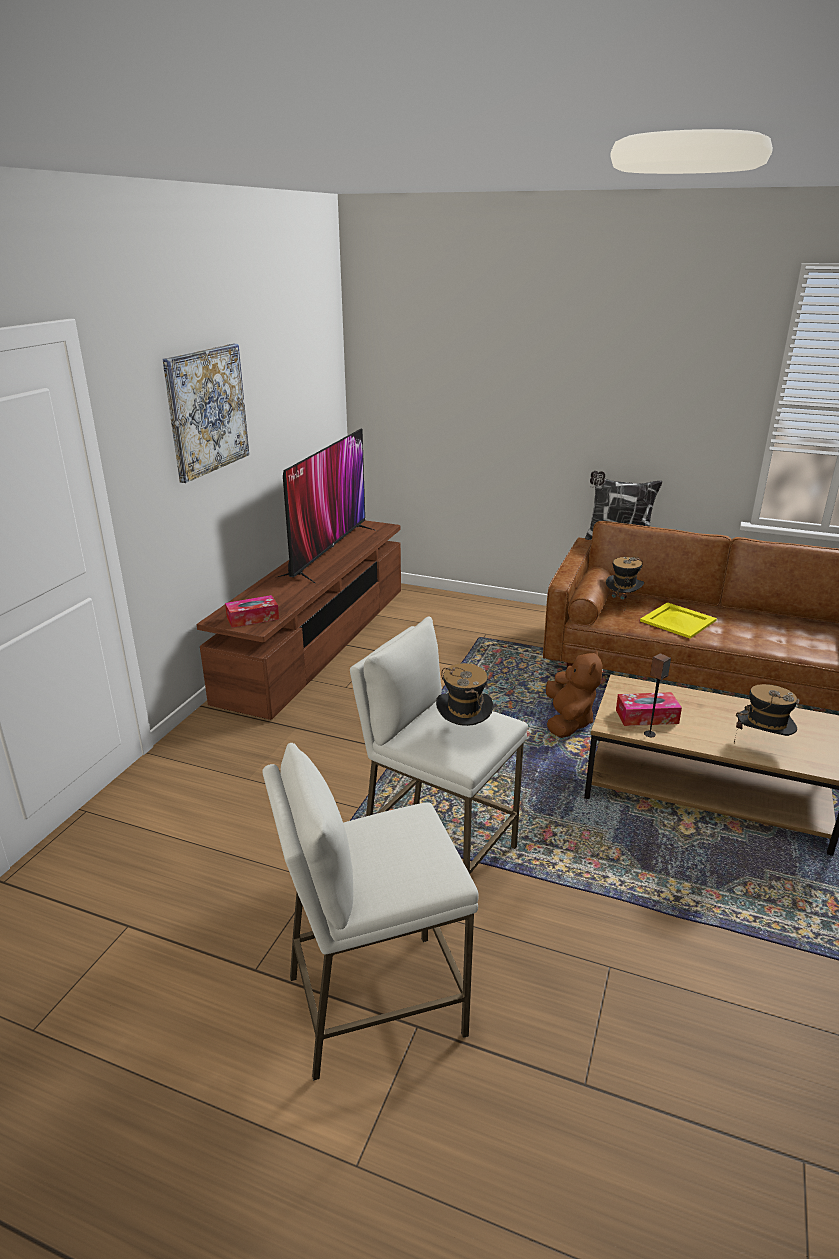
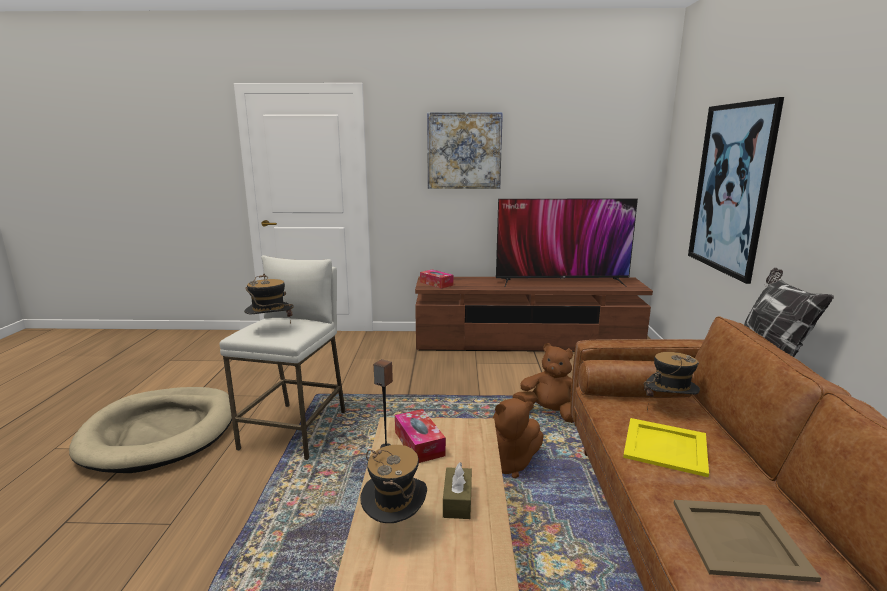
camera: 70 degrees right, 10 degrees down
white stool [262,743,479,1081] -> beige dog bed [69,387,232,473]
none -> brown tissue box [443,462,472,519]
none -> brown plush toy [513,343,574,423]
none -> beige tray [673,500,821,582]
none -> picture [688,97,784,284]

